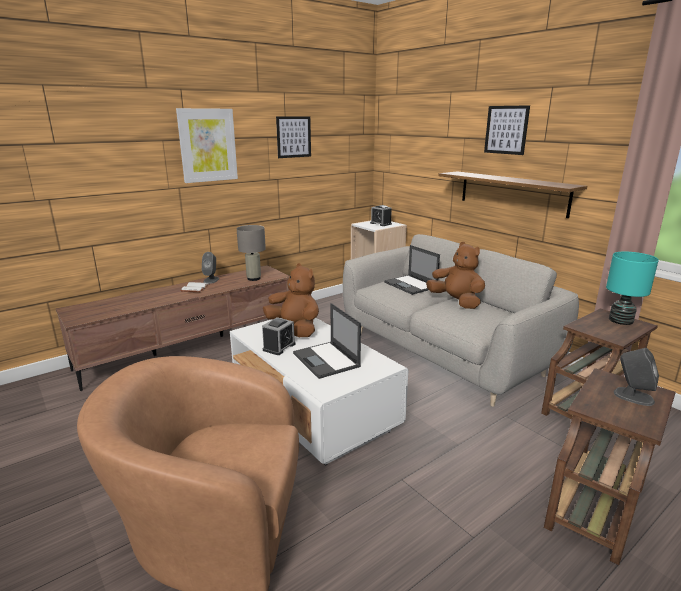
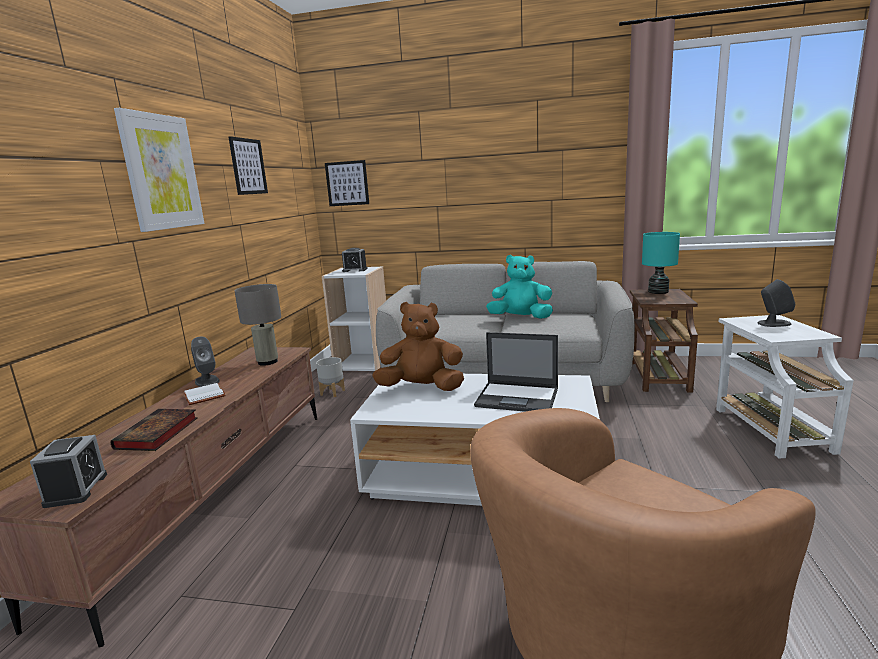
camera: 40 degrees left, 5 degrees down
alarm clock [262,317,295,355] -> alarm clock moved to [30,435,107,508]
laptop [384,245,440,295] -> none
brown plush toy [426,242,485,309] -> turquoise plush toy [486,255,553,319]
shelf [438,171,587,218] -> none
picture [484,105,530,155] -> picture moved to [325,160,369,206]
brown side table [544,368,676,565] -> white side table [716,315,854,459]
none -> book [111,409,198,451]
none -> grey planter [316,357,345,397]

